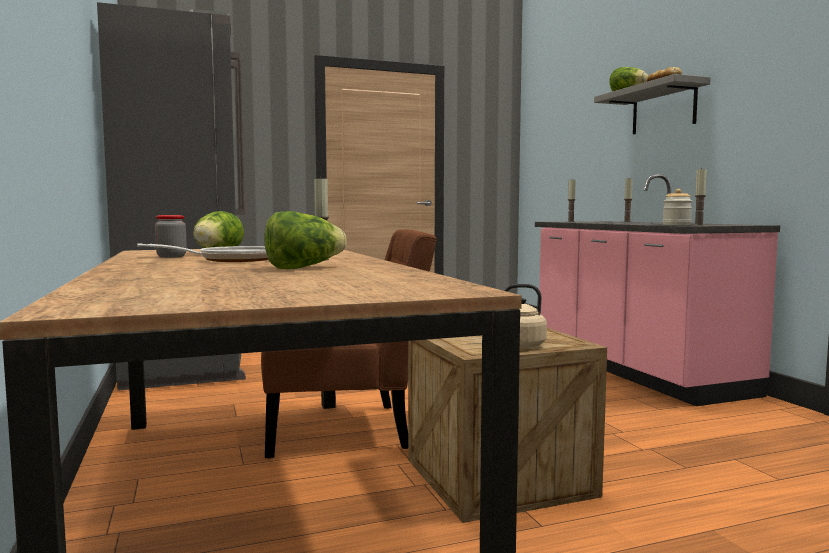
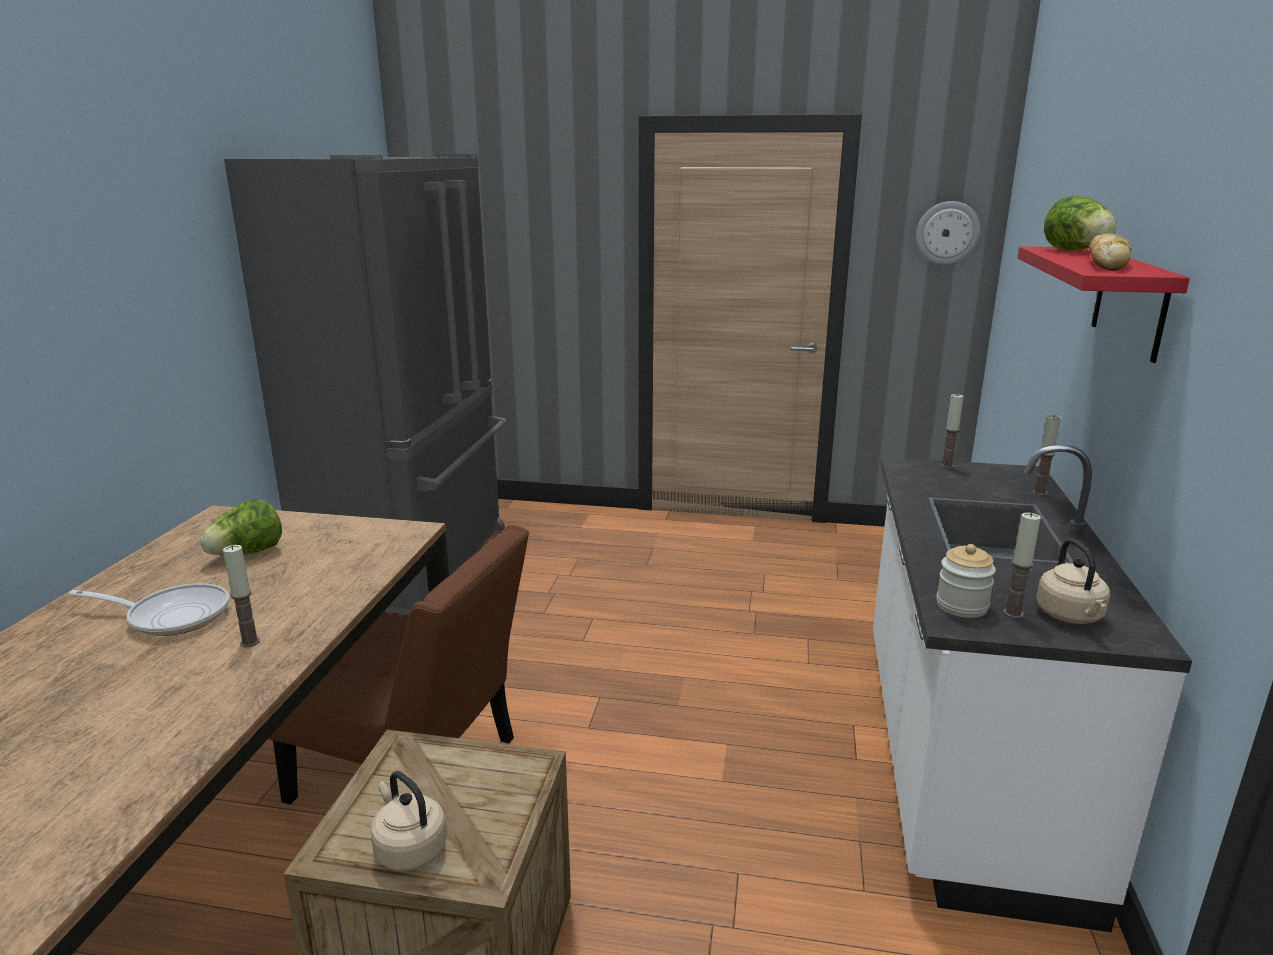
camera: 30 degrees right, 15 degrees up
jar [155,215,187,258] -> none
lettuce [264,211,347,269] -> none
pink counter [535,174,780,406] -> white counter [873,445,1192,932]
grey shelf [594,74,710,134] -> red shelf [1017,246,1190,363]
none -> wall clock [916,201,981,265]
none -> beige kettle [1036,539,1110,624]

